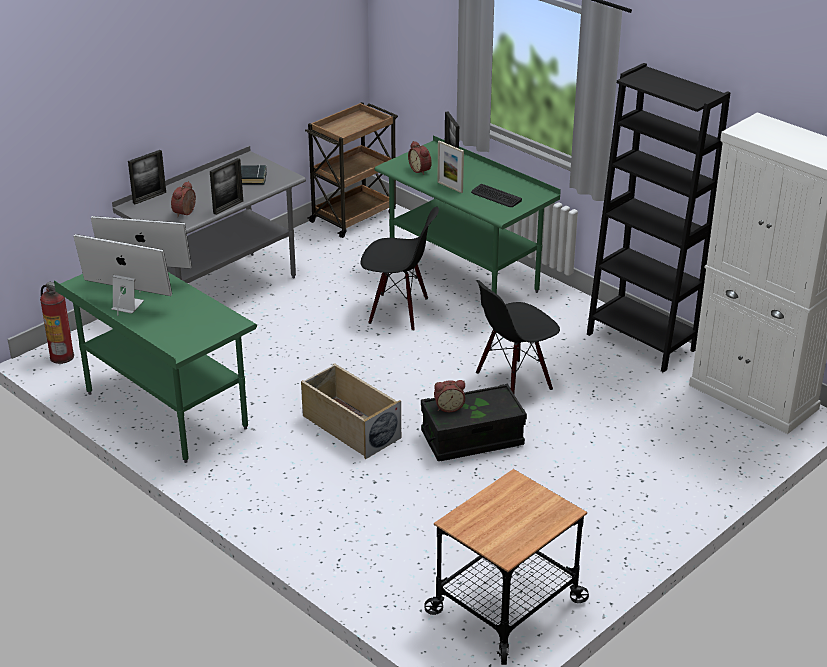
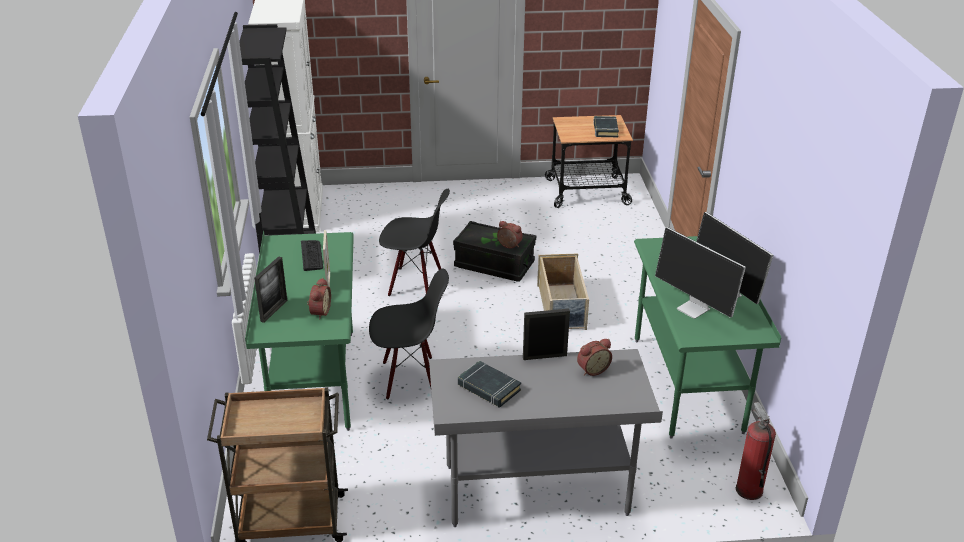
camera: 140 degrees left, 0 degrees up
picture frame [128,150,166,204] -> none
black chair [360,207,439,331] -> black chair turned 120 degrees clockwise [369,268,449,399]
none -> black book [593,116,619,137]

